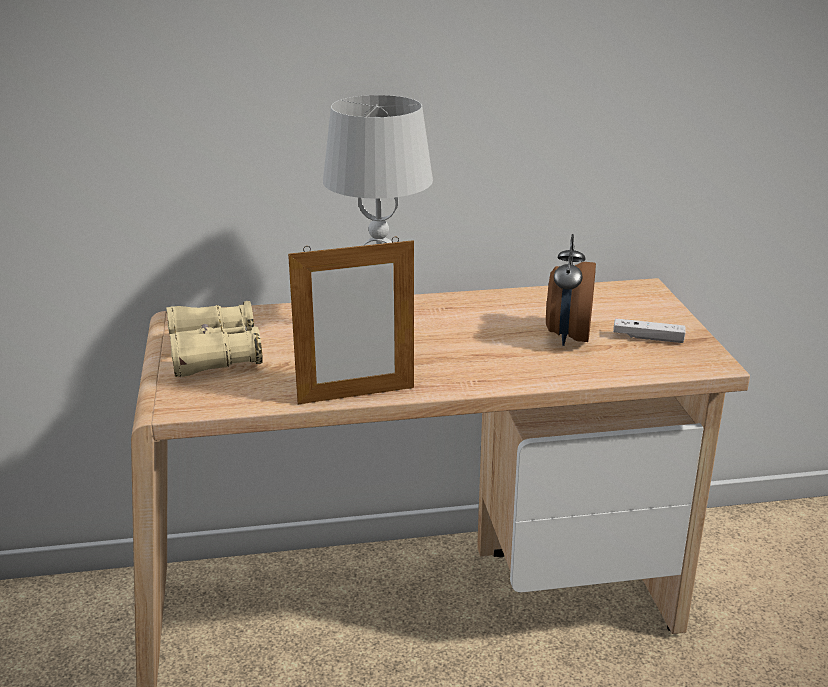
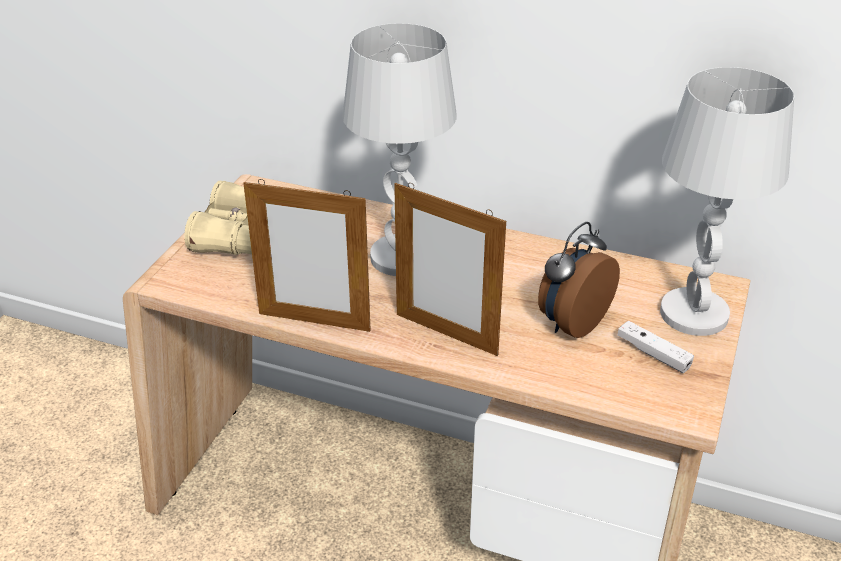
camera: 30 degrees right, 10 degrees up
none -> picture frame [394,183,506,356]
none -> white table lamp [660,67,794,336]

